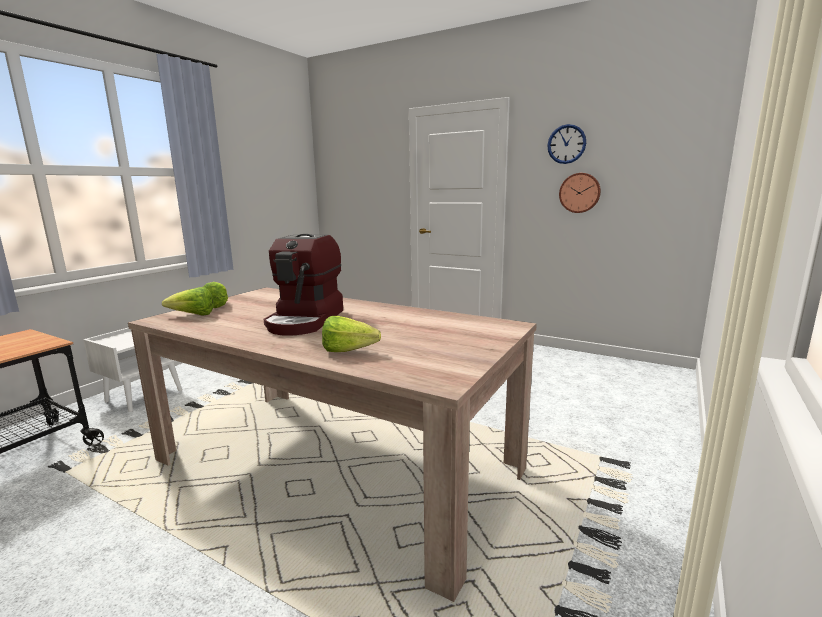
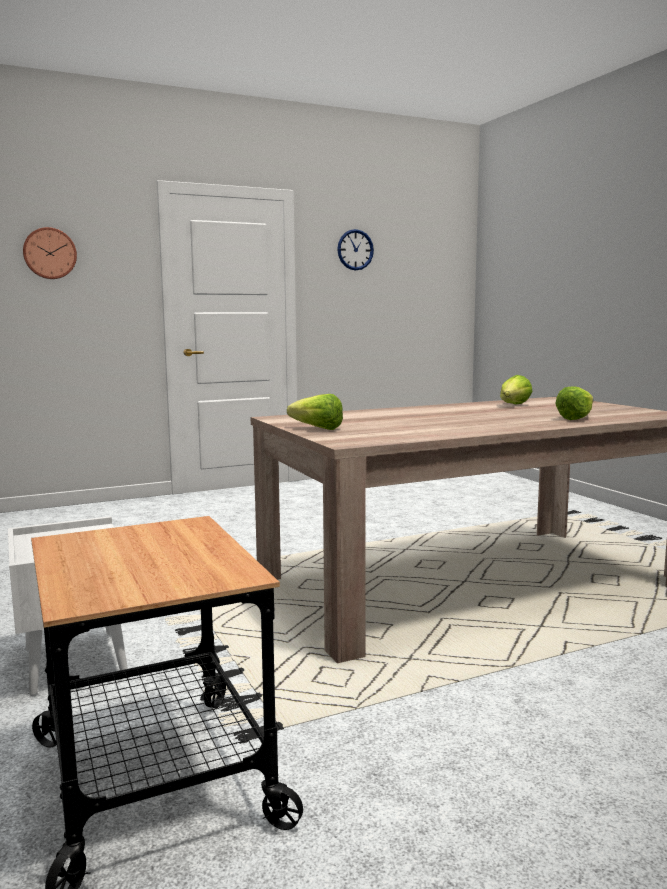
camera: 55 degrees left, 5 degrees down
lettuce [162,287,214,316] -> lettuce moved to [500,375,533,404]
coffee machine [264,234,343,336] -> none
wall clock [559,173,601,213] -> wall clock moved to [23,227,77,279]

